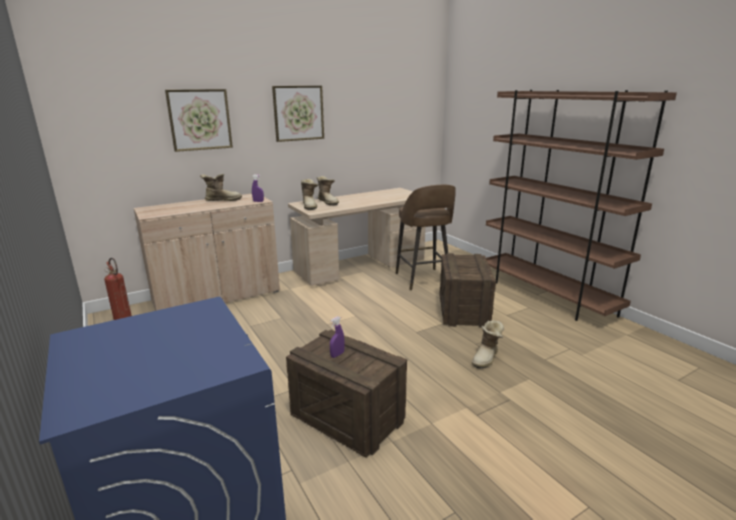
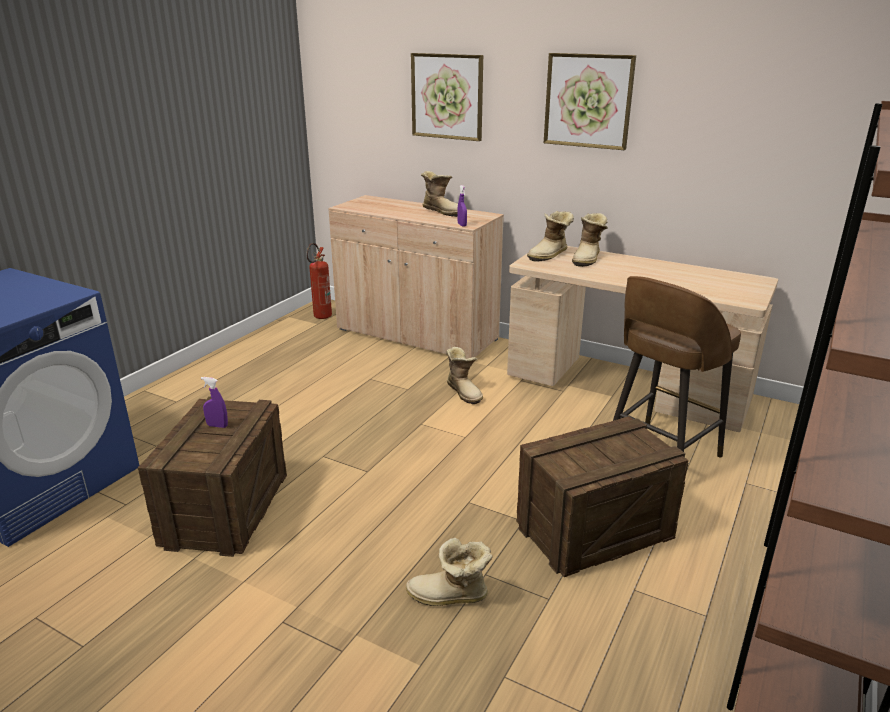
camera: 60 degrees right, 5 degrees up
none -> boot [446,347,483,404]

